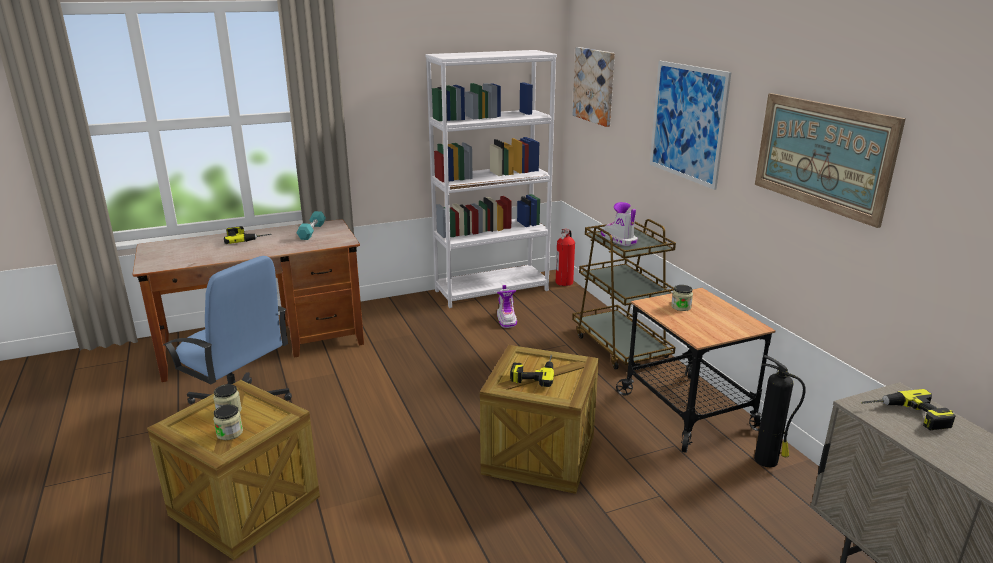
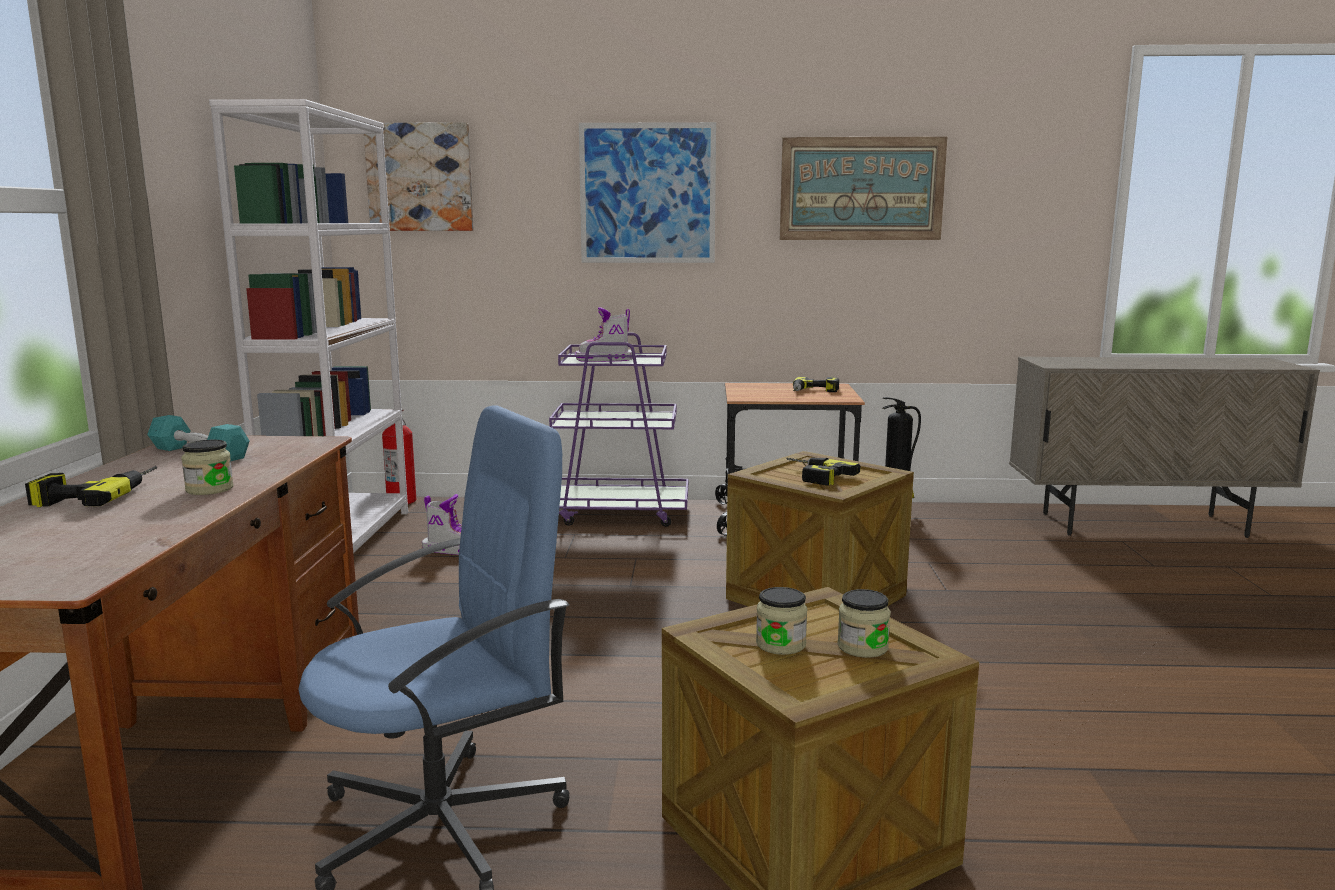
camera: 65 degrees left, 10 degrees down
brown cart [572,219,676,370] -> purple cart [549,333,688,527]
jar [671,285,693,311] -> jar moved to [181,440,234,495]
power drill [861,389,956,430] -> power drill moved to [793,377,839,392]

